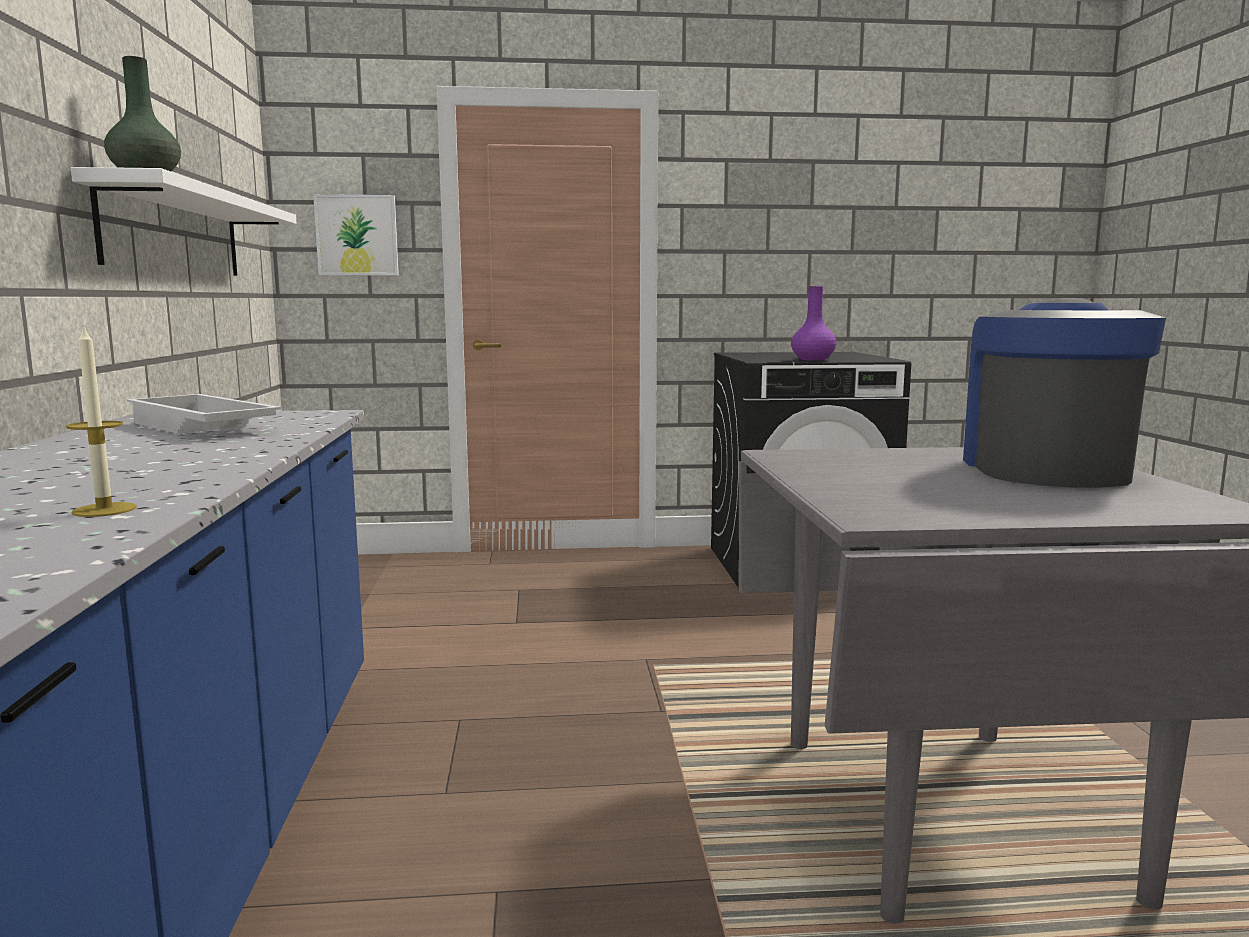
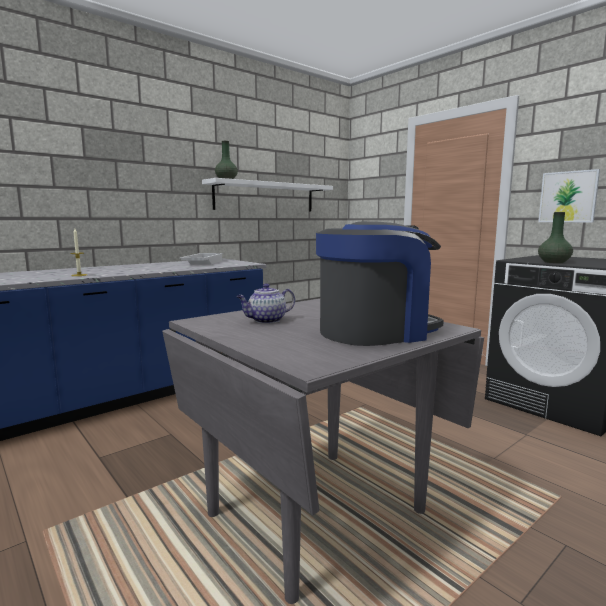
camera: 55 degrees right, 0 degrees up
picture [313,194,399,276] -> picture moved to [538,169,600,222]
purple vase [791,286,836,361] -> green vase [538,212,573,263]
none -> teapot [236,284,295,324]

